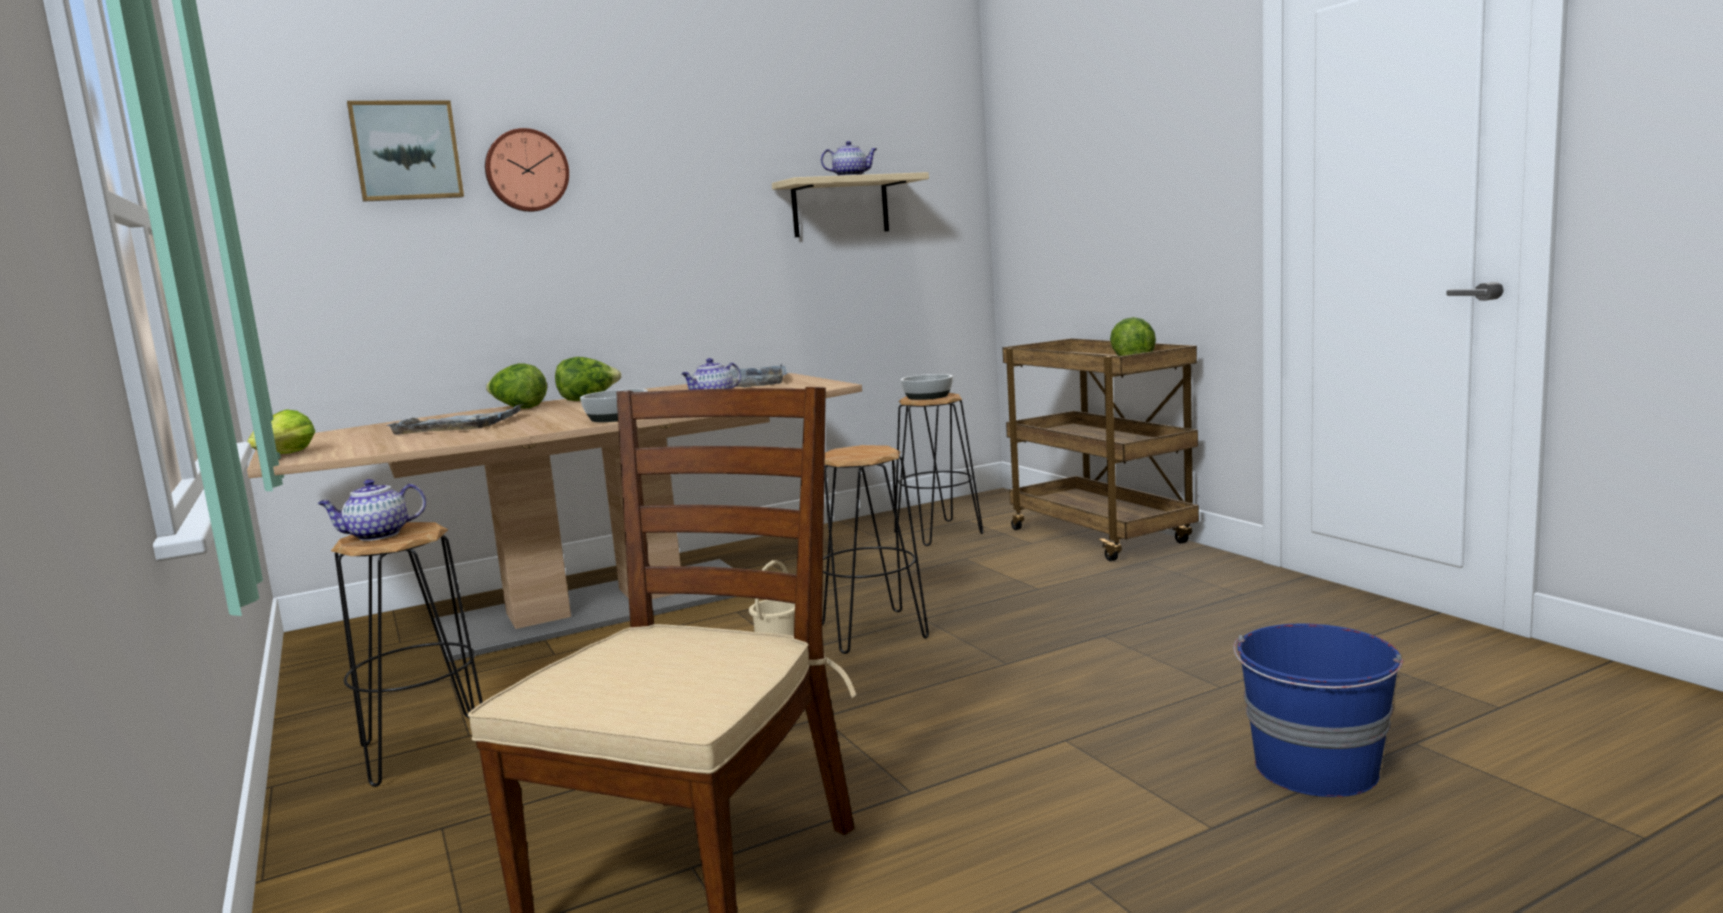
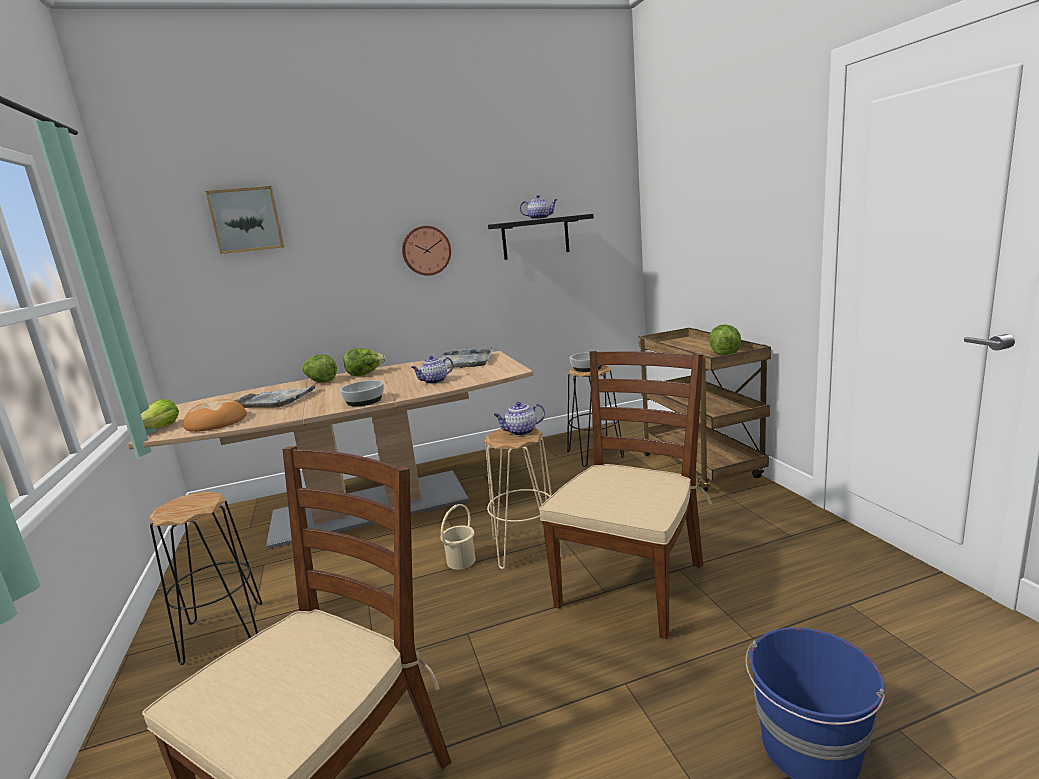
camera: 10 degrees right, 5 degrees up
teapot [317,479,426,541] -> teapot moved to [494,402,545,436]
wall clock [485,128,569,212] -> wall clock moved to [402,226,451,276]
beige shelf [772,172,929,237] -> black shelf [488,214,594,260]
black stool [822,445,929,654] -> beige stool [484,428,561,569]
none -> bread [183,399,247,432]
none -> brown chair [539,351,712,639]

